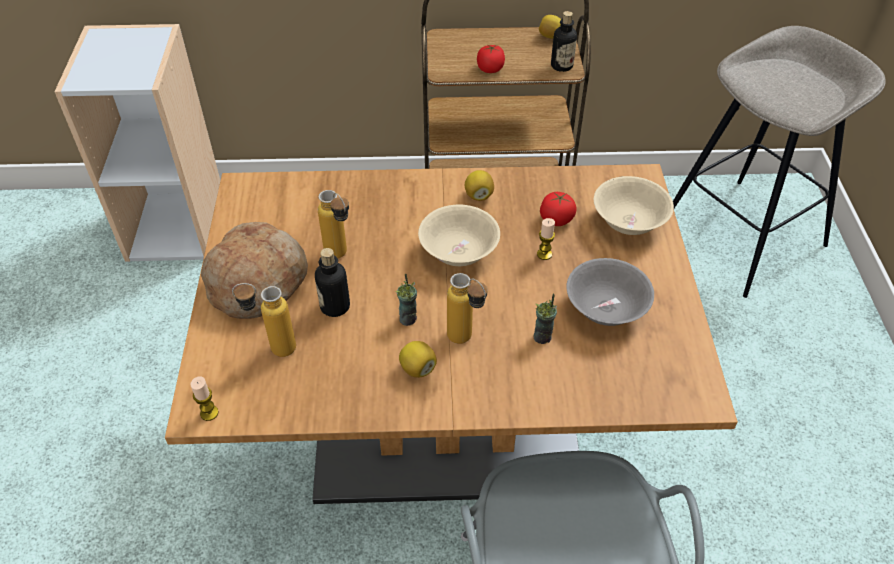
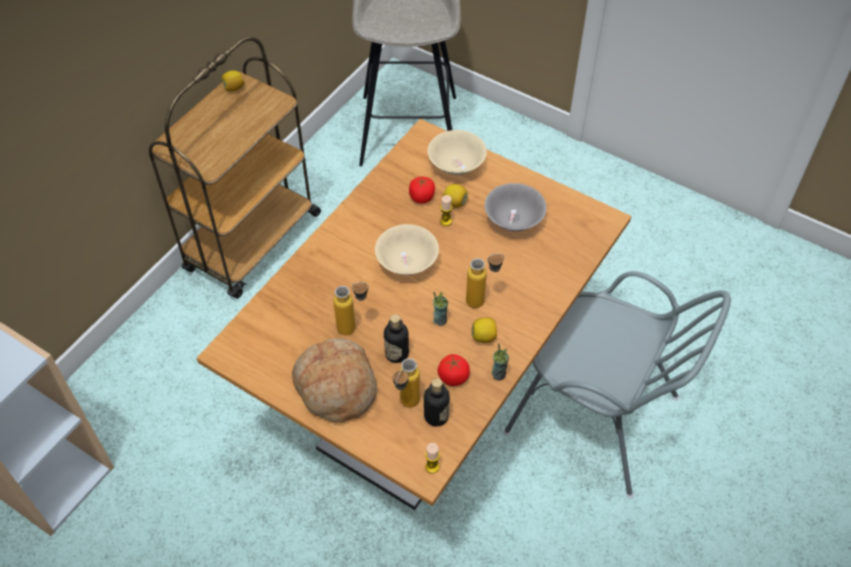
camera: 55 degrees left, 5 degrees up
lemon [465,170,494,201] -> lemon moved to [443,184,468,208]
tomato [477,45,505,73] -> tomato moved to [438,354,470,386]
cup [534,294,557,344] -> cup moved to [491,343,509,381]
bottle [551,11,577,72] -> bottle moved to [424,378,450,426]

